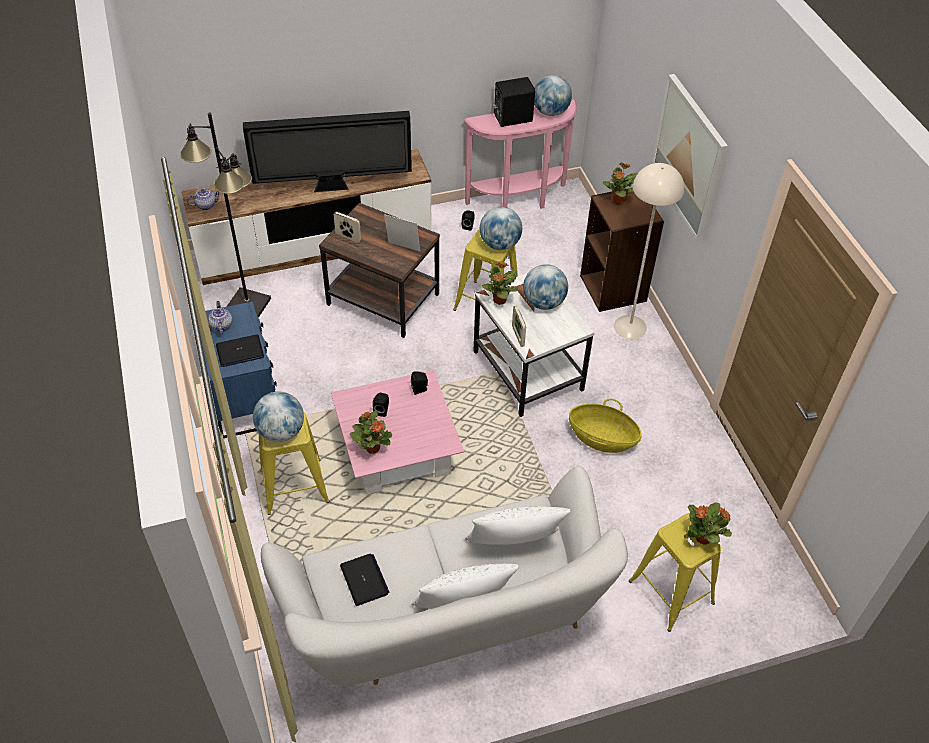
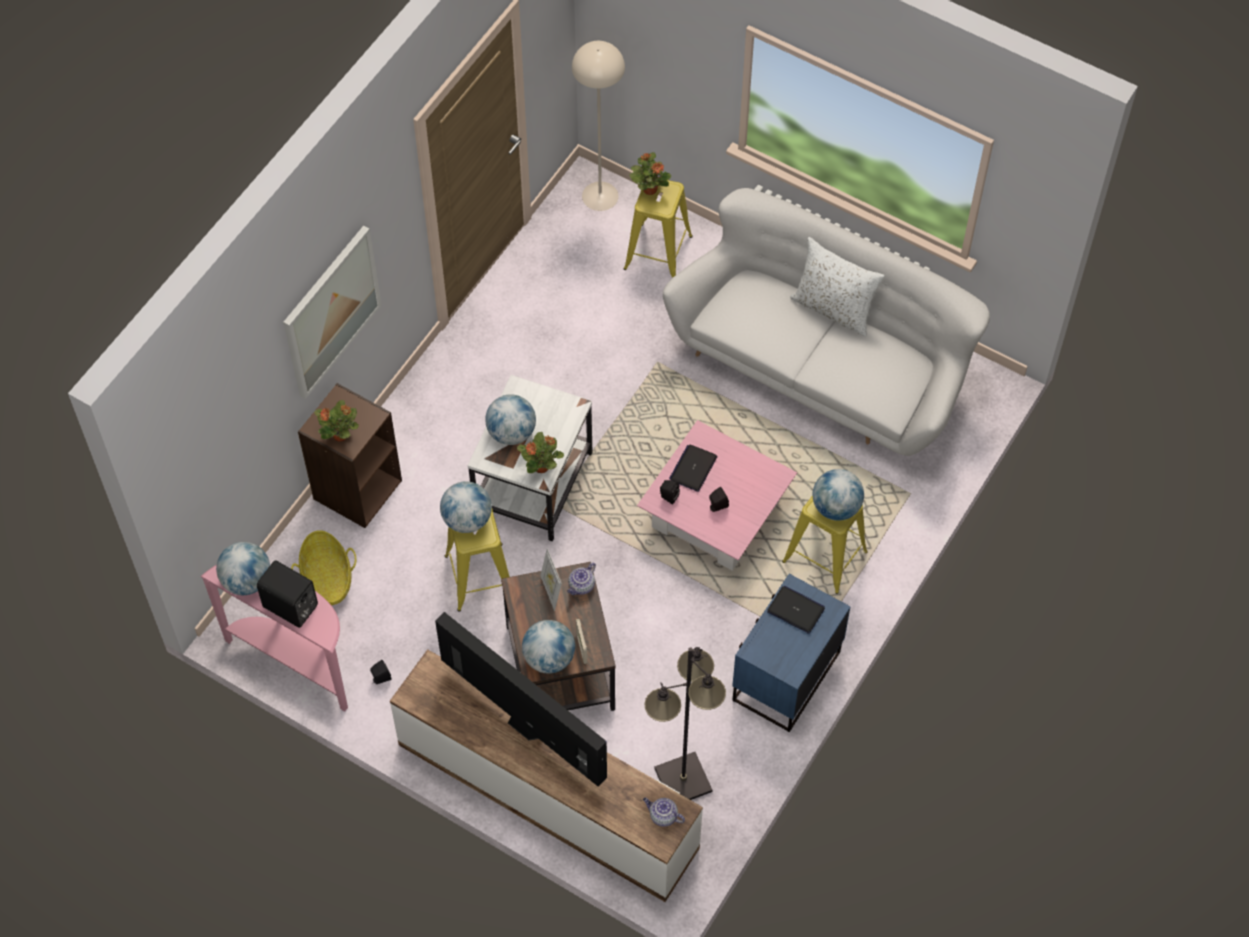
camera: 130 degrees left, 10 degrees up
teapot [208,301,232,334] -> teapot moved to [567,562,596,595]
laptop [340,554,390,606] -> laptop moved to [669,445,718,492]
potted plant [350,411,392,453] -> none
white pillow [465,506,571,545] -> none
picture frame [512,306,526,347] -> none
basket [569,398,642,453] -> basket moved to [291,530,356,605]
beige floor lamp [614,163,684,339] -> beige floor lamp moved to [572,41,625,211]
none -> globe [522,620,575,673]

